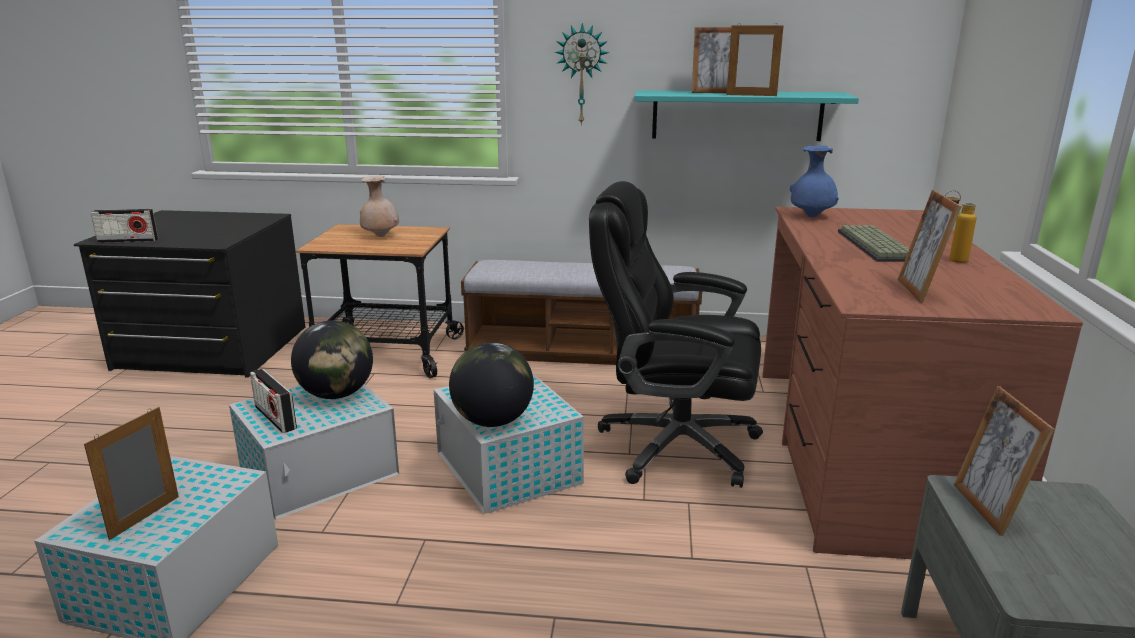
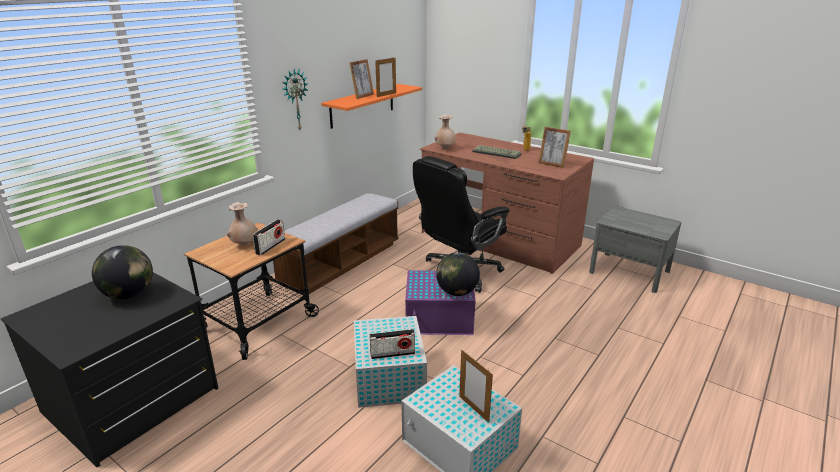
camera: 60 degrees left, 5 degrees up
radio [91,209,158,243] -> radio moved to [252,219,285,255]
globe [291,320,373,399] -> globe moved to [92,245,153,299]
white storage box [433,373,584,514] -> purple storage box [405,270,475,335]
turquoise shelf [634,90,859,141] -> orange shelf [321,84,422,129]
blue vase [790,145,839,217] -> beige vase [435,115,457,149]
picture frame [954,386,1054,536] -> none

